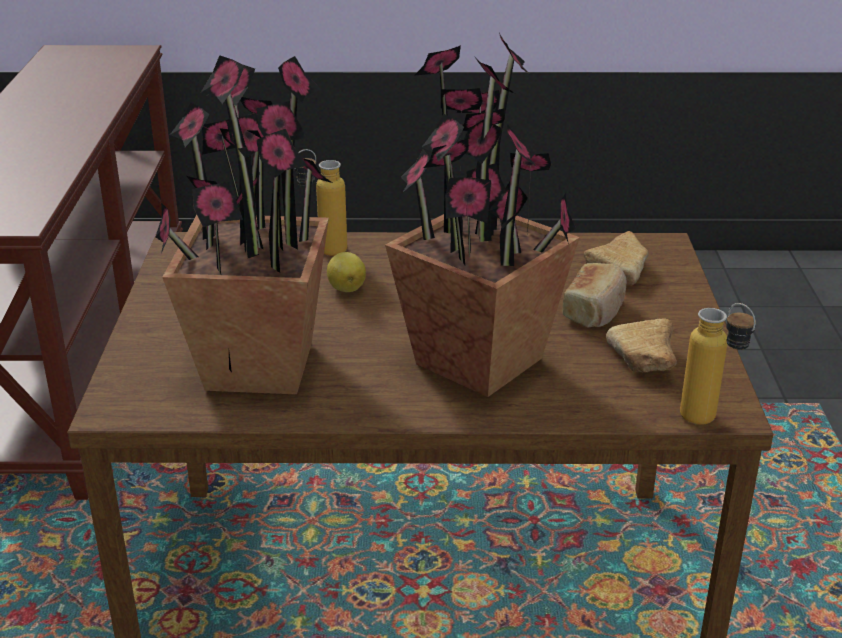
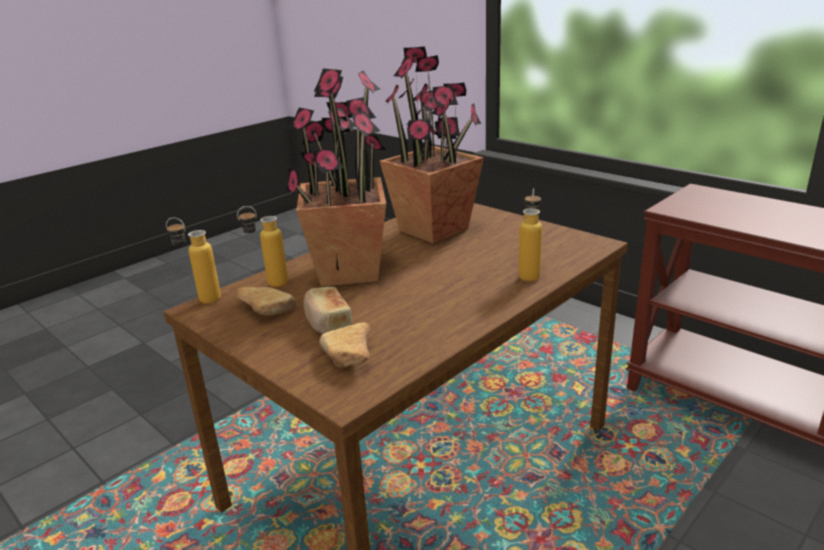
camera: 135 degrees right, 5 degrees down
lemon [327,252,366,292] -> none
none -> bottle [237,206,288,287]

